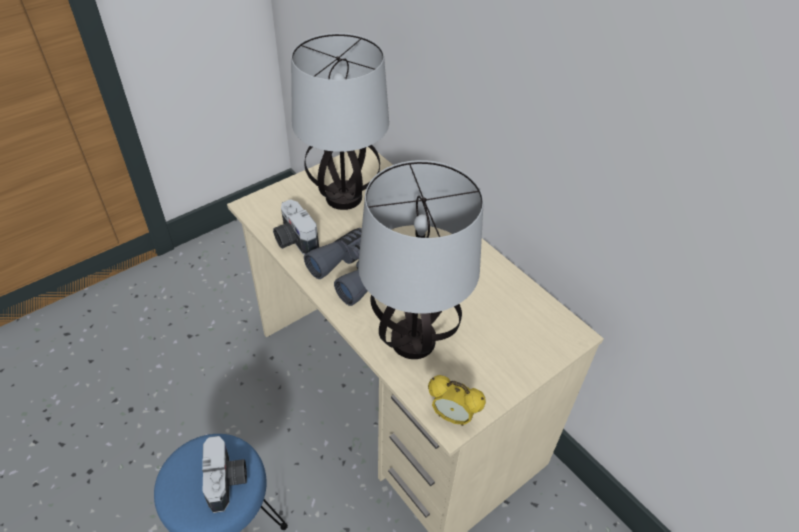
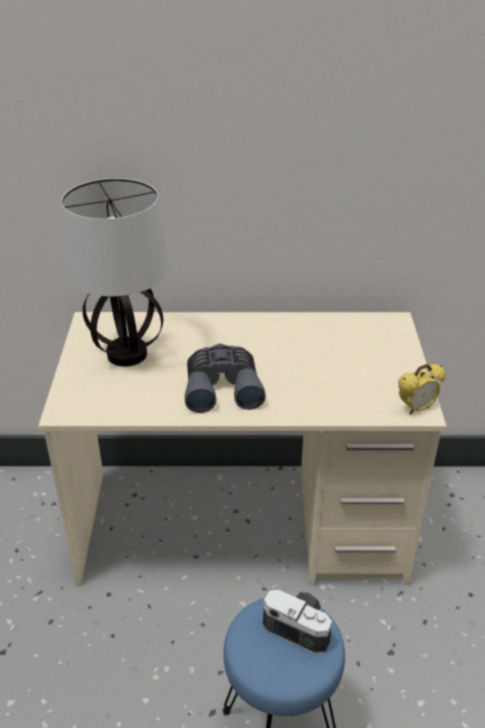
camera: 50 degrees left, 10 degrees down
camera [273,199,319,255] -> none
table lamp [358,160,484,359] -> none

